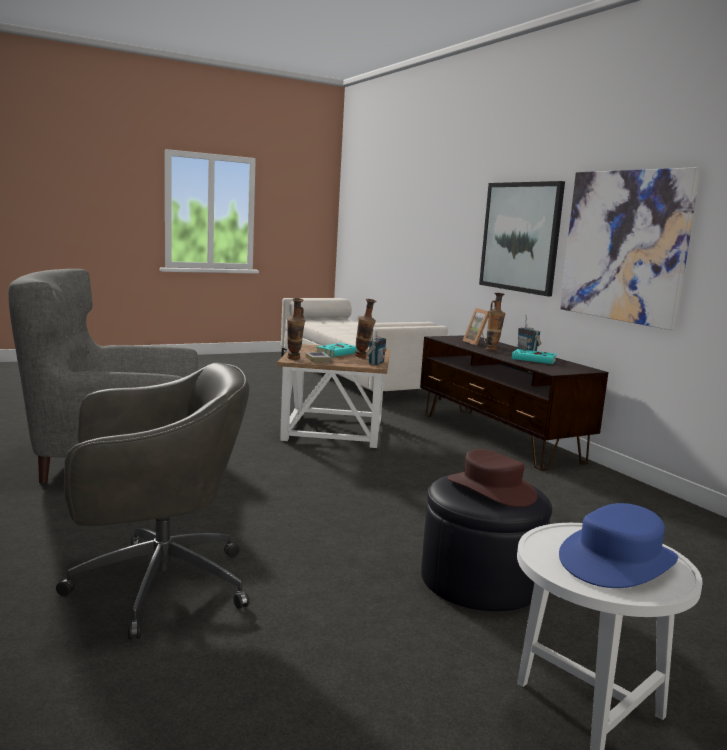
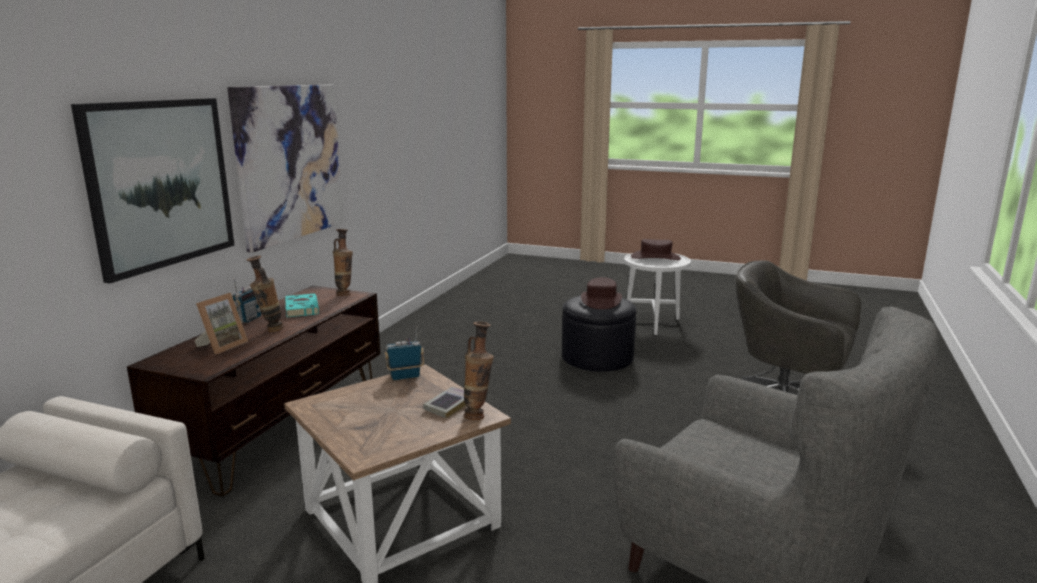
camera: 130 degrees left, 5 degrees up
turquoise book [316,343,358,357] -> none
vase [354,299,377,358] -> vase moved to [333,229,353,296]
blue hat [559,503,678,588] -> brown hat [631,239,681,260]

